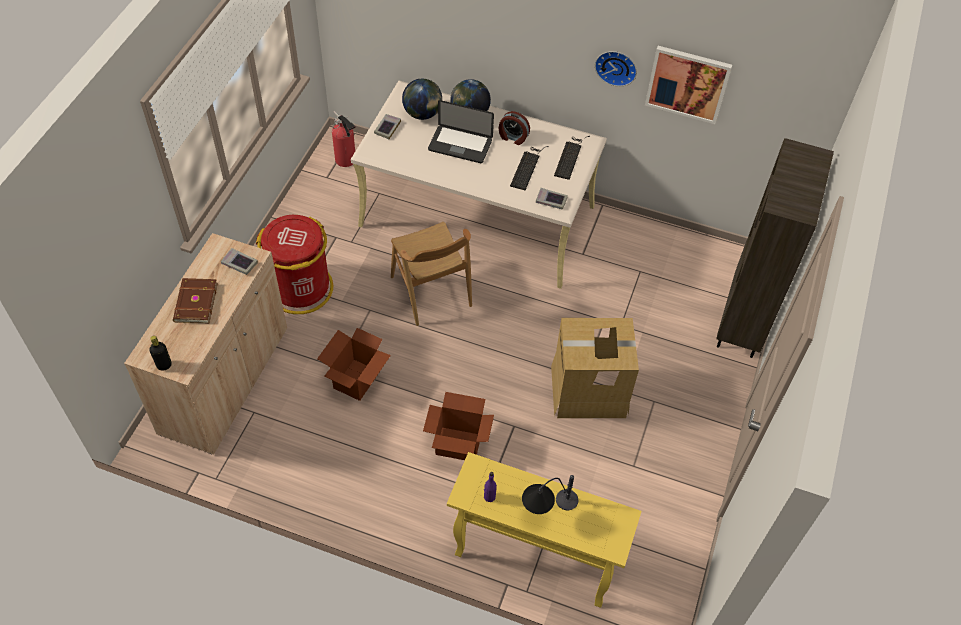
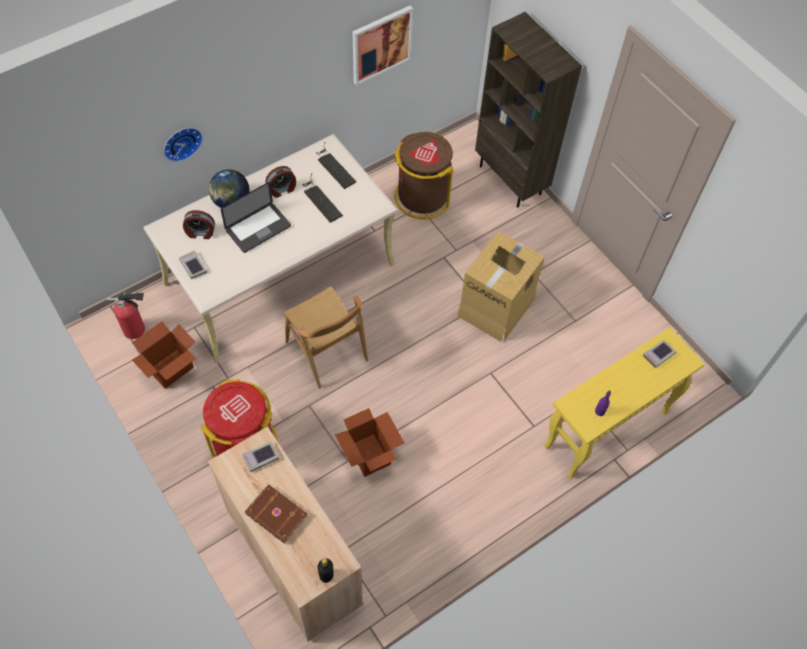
camera: 55 degrees left, 5 degrees up
brown chair [391,222,472,326] -> brown chair turned 45 degrees clockwise [284,286,368,389]
globe [402,79,442,120] -> alarm clock [183,210,215,239]
cardboard box [423,392,494,460] -> cardboard box moved to [132,321,196,389]
table lamp [522,475,578,514] -> none
book [536,188,568,210] -> book moved to [643,340,676,368]
wall clock [595,51,637,87] -> wall clock moved to [164,128,203,162]
none -> brown trash can [395,132,453,219]

